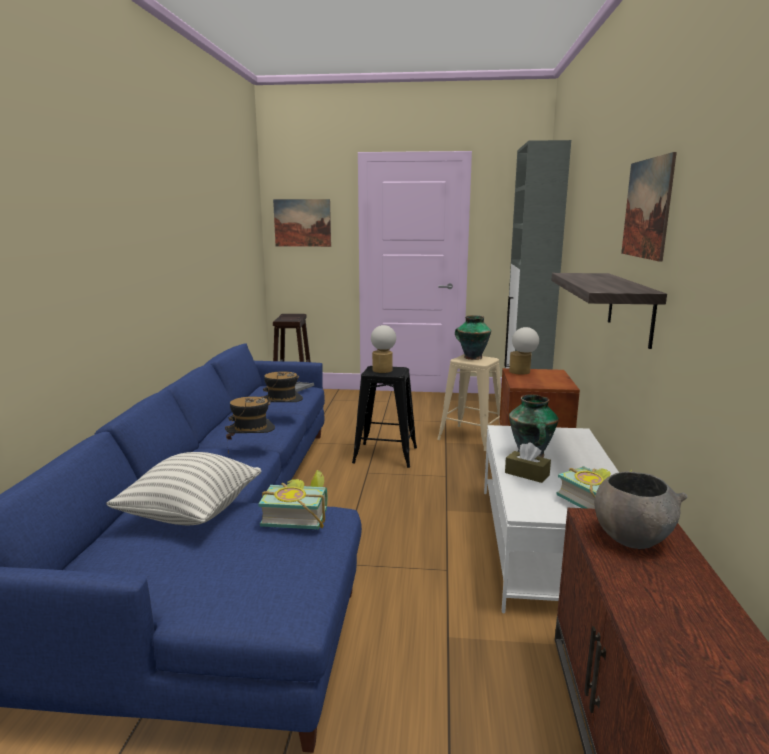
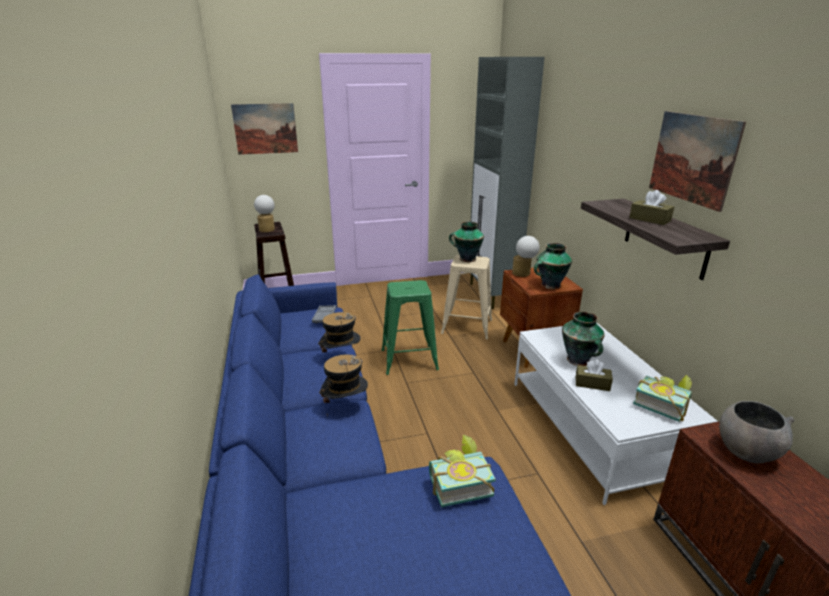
camera: 20 degrees left, 10 degrees up
pillow [106,452,261,525] -> none
black stool [352,366,417,468] -> green stool [381,280,439,375]
table lamp [371,325,396,373] -> table lamp moved to [254,195,275,232]
none -> vase [534,243,572,289]
none -> brown tissue box [629,190,674,225]

